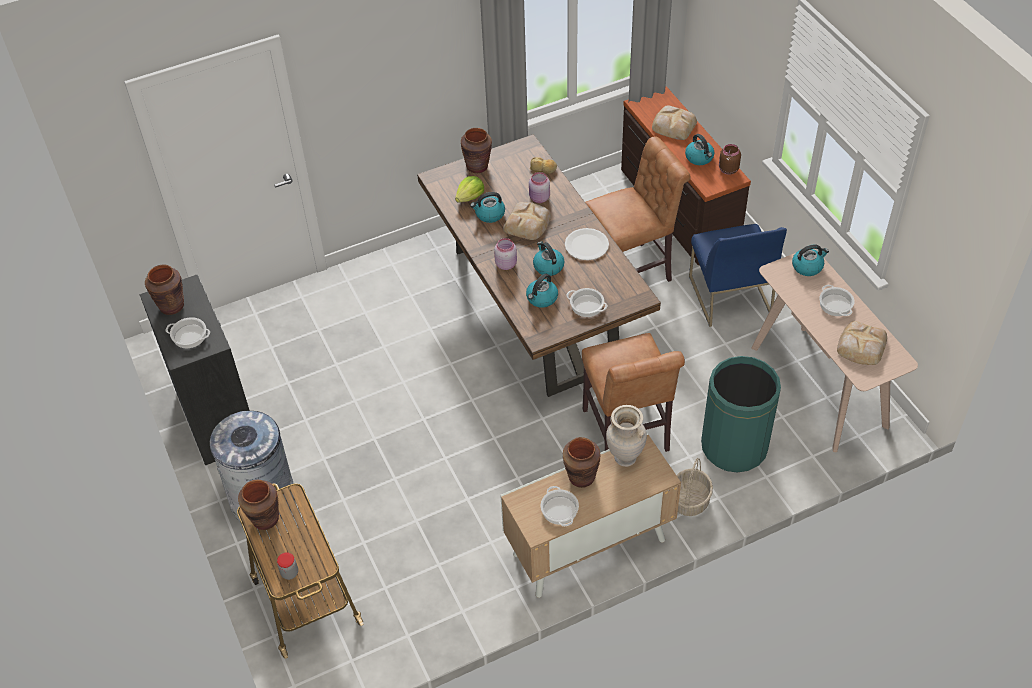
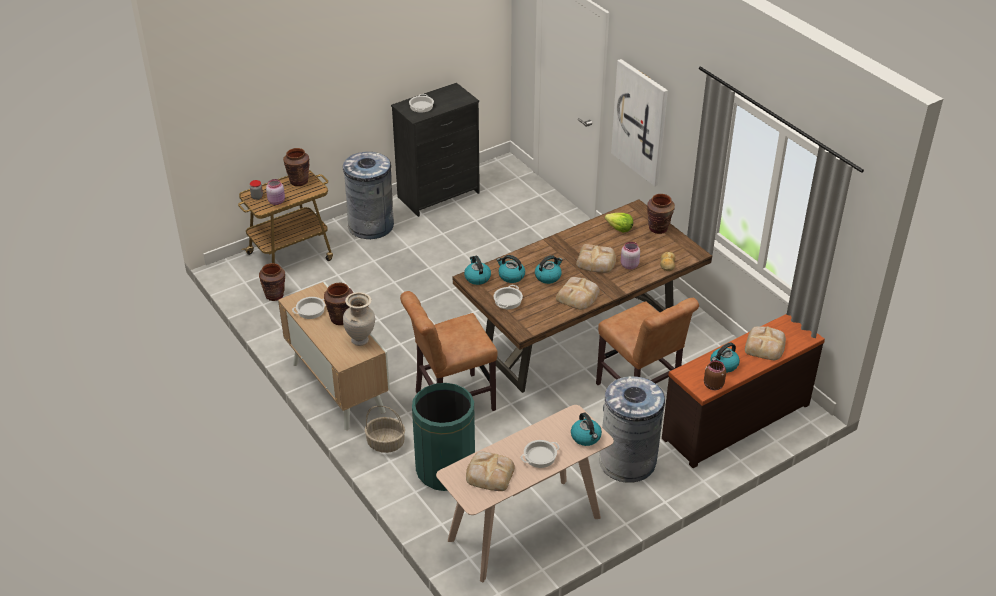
camera: 80 degrees right, 10 degrees down
brown vase [145,264,184,315] -> brown vase moved to [259,263,285,301]
kettle [470,192,505,223] -> kettle moved to [464,256,491,285]
pink jar [494,238,517,270] -> pink jar moved to [266,179,285,205]
white plate [565,228,609,260] -> bread [556,277,600,310]
blue chair [689,224,787,327] -> grey trash can [599,376,665,483]
none -> picture [611,59,668,186]

